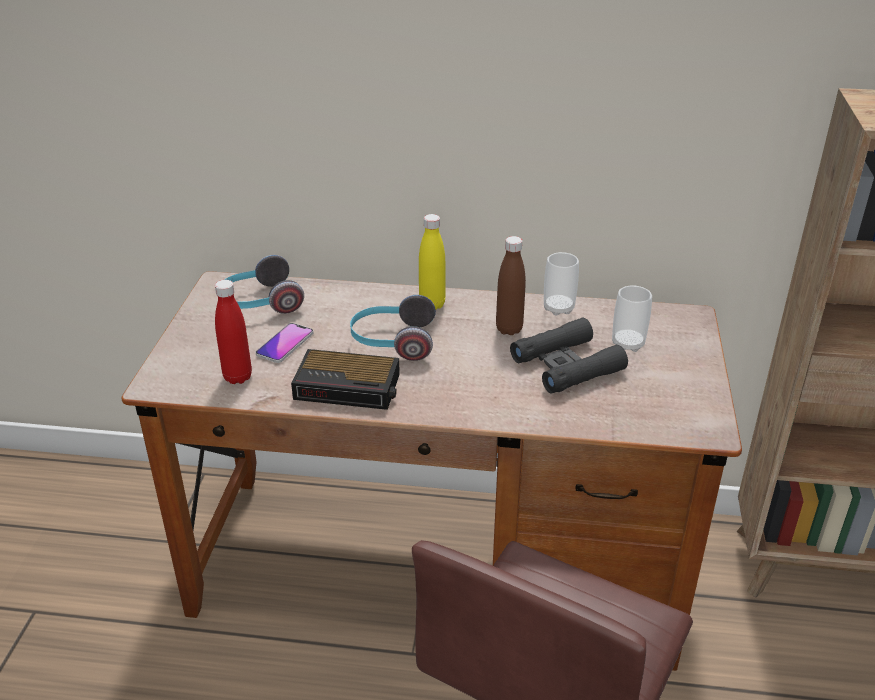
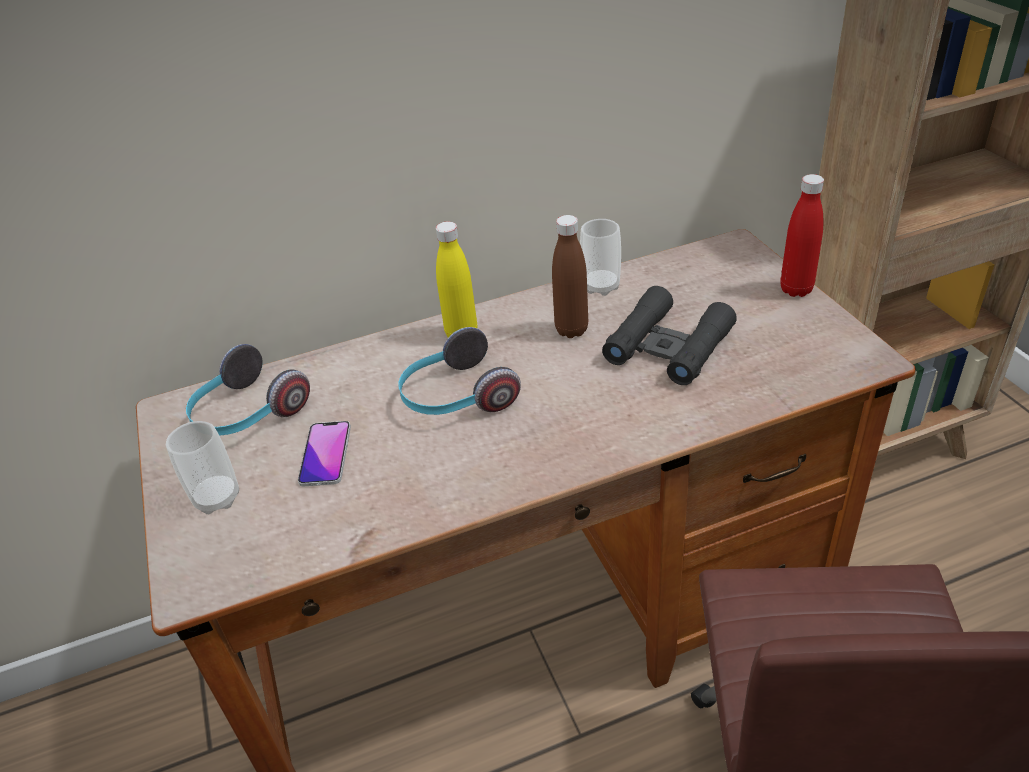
camera: 25 degrees left, 5 degrees up
red bottle [215,280,252,384] -> red bottle moved to [780,174,824,297]
alarm clock [291,349,400,410] -> none
cup [612,285,652,352] -> cup moved to [166,421,239,514]

